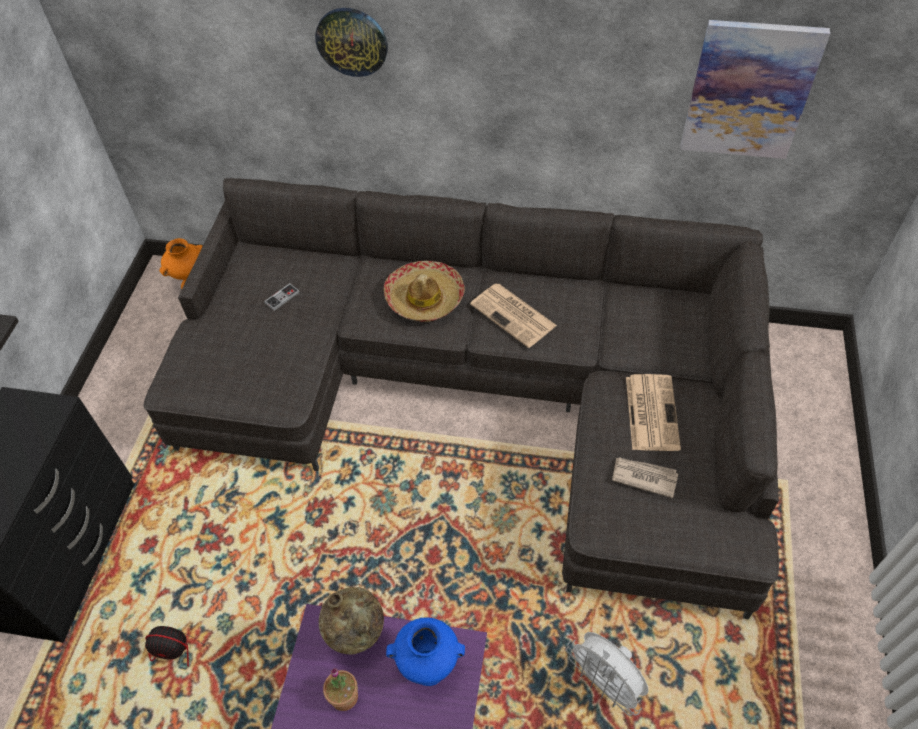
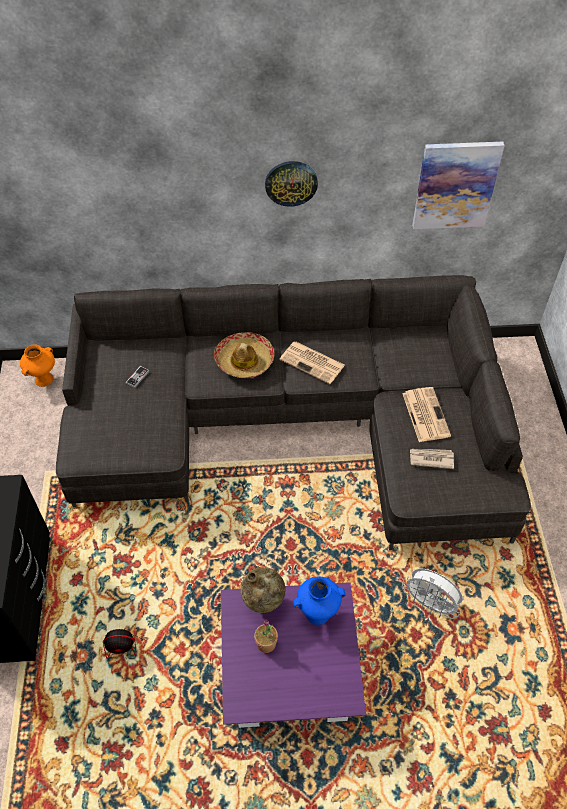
camera: 15 degrees left, 0 degrees up
wall clock [315,8,388,77] -> wall clock moved to [265,161,318,207]

